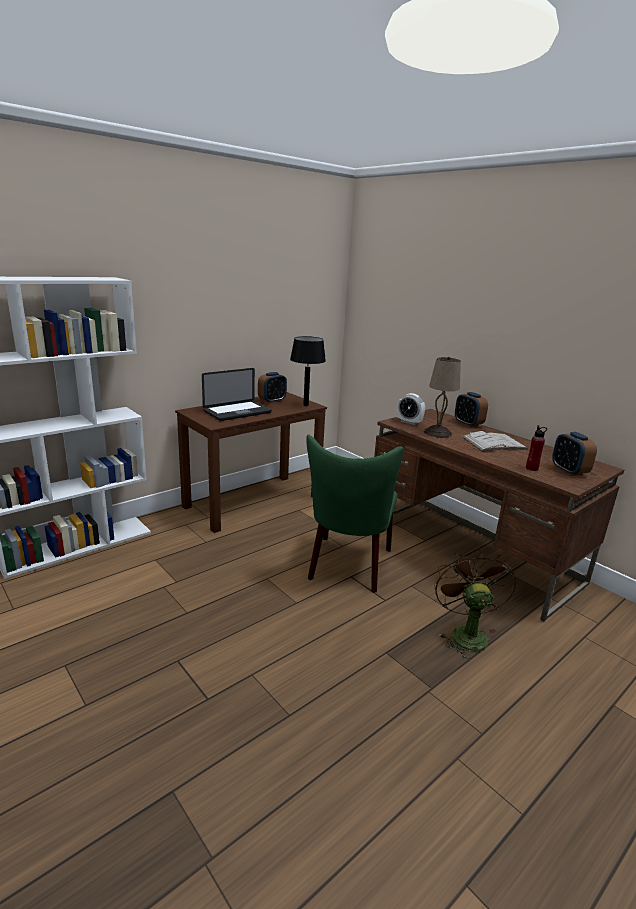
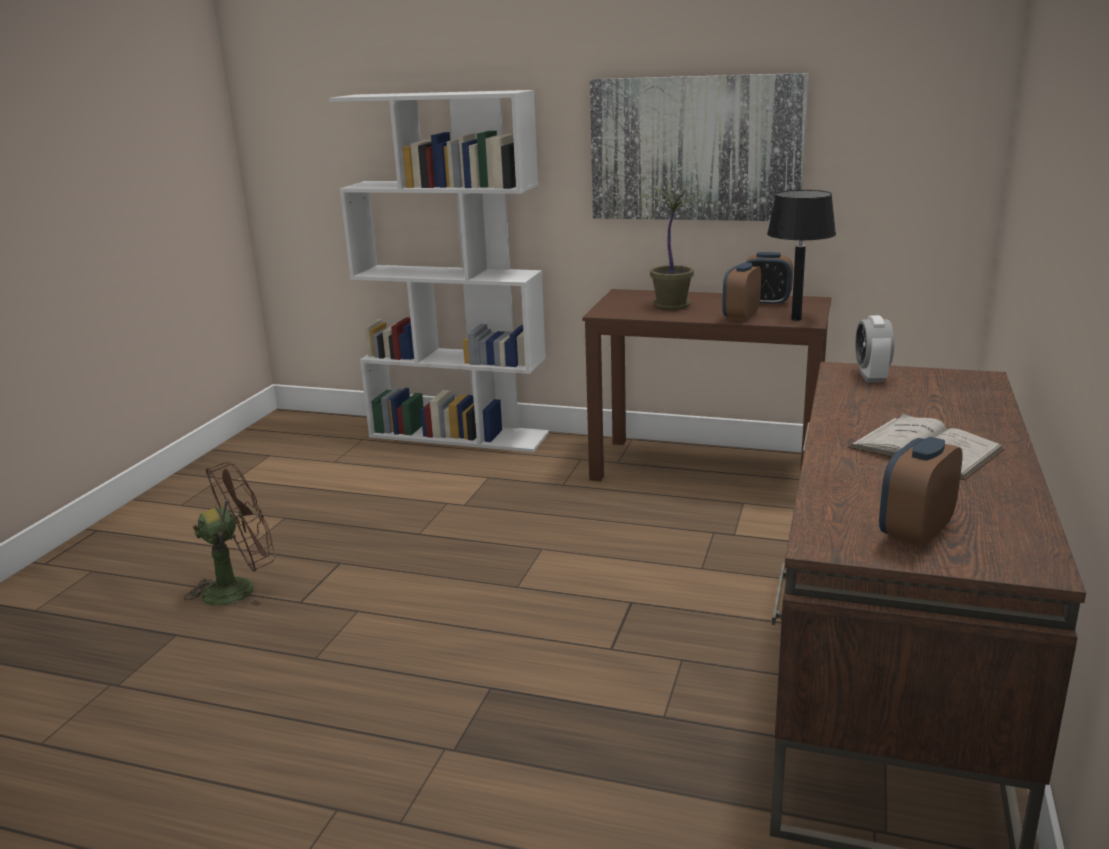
camera: 60 degrees right, 0 degrees up
laptop [202,368,272,421] -> potted plant [634,181,716,311]
green chair [306,434,404,593] -> none
beige table lamp [424,357,461,438] -> none
brown fan [434,549,517,659] -> brown fan moved to [184,462,276,606]
alarm clock [455,392,488,427] -> alarm clock moved to [722,263,761,321]
red bottle [526,425,547,471] -> none
none -> picture [590,73,809,221]

